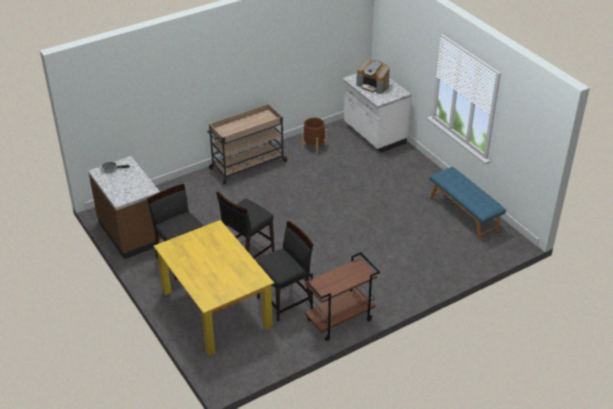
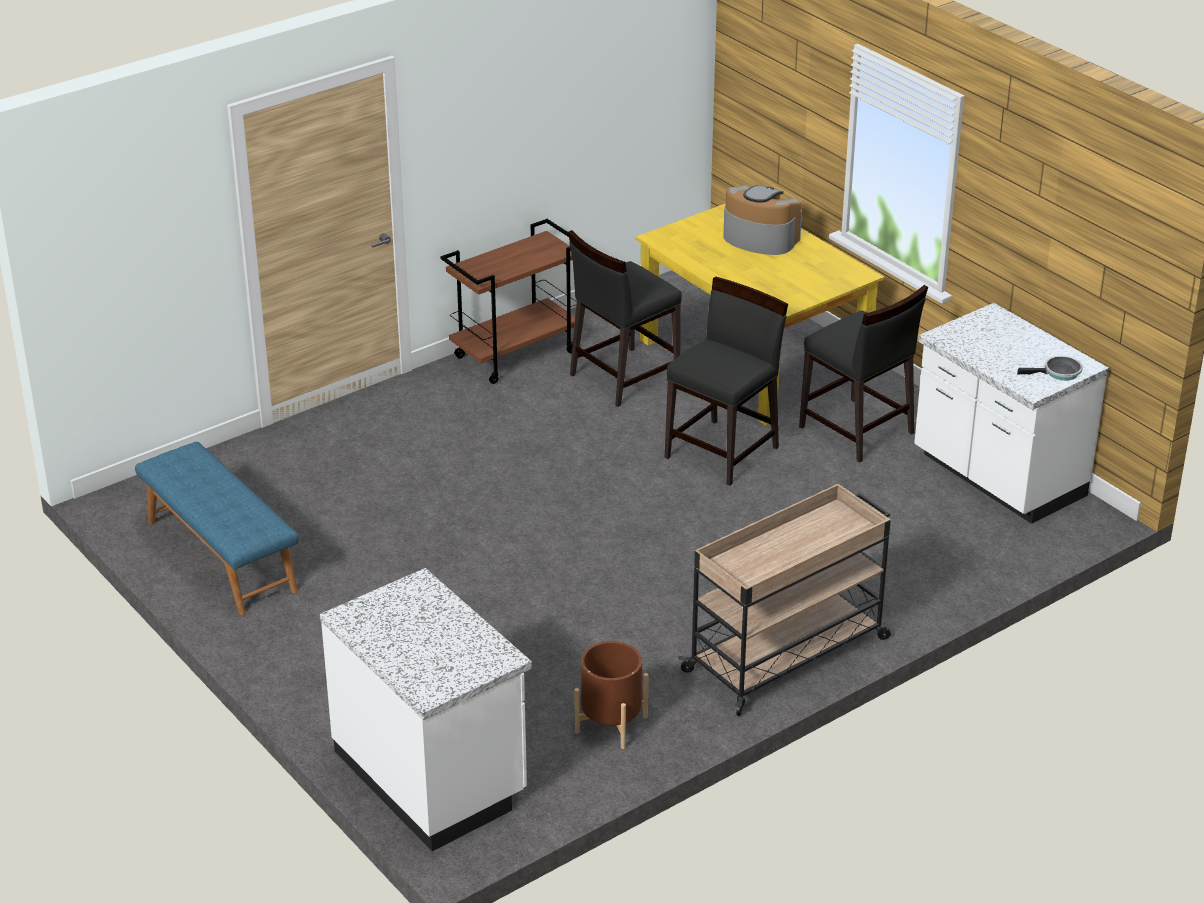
camera: 175 degrees right, 5 degrees down
brown counter [88,156,161,259] -> white counter [914,303,1109,524]
coffee machine [356,60,390,94] -> coffee machine moved to [723,185,802,255]

